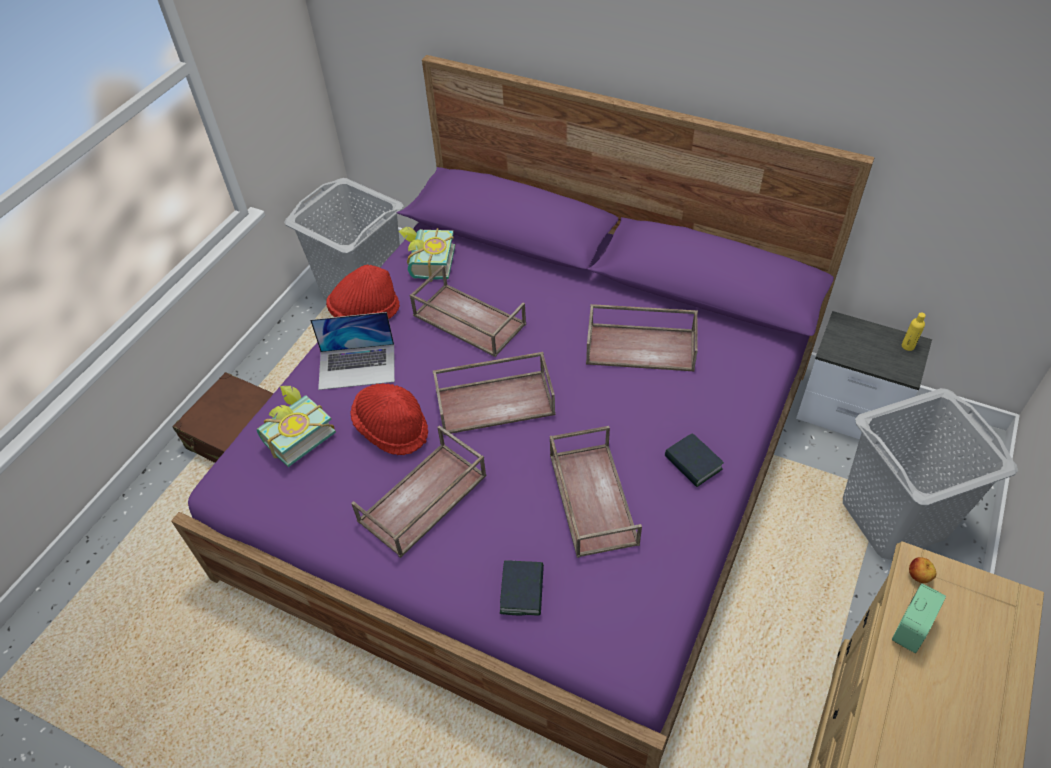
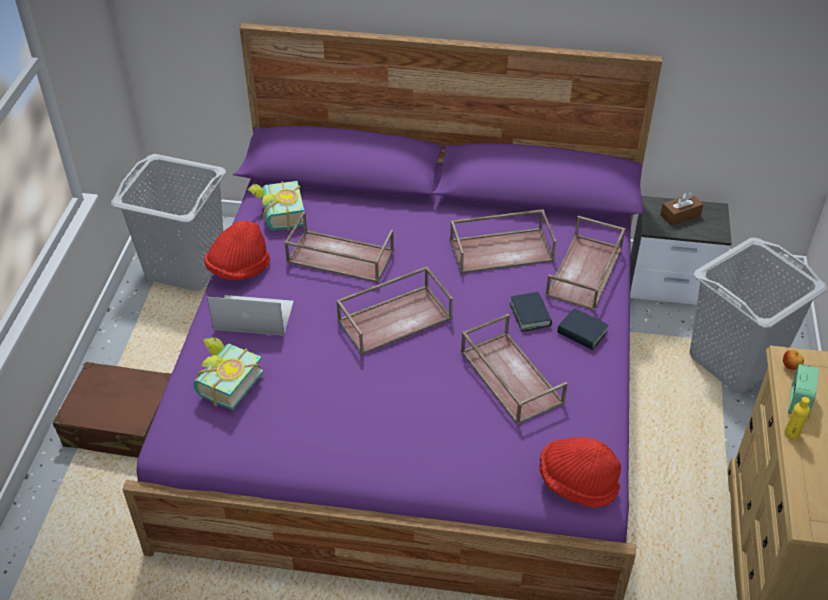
camera: 20 degrees left, 5 degrees down
laptop [310,312,395,390] -> laptop turned 150 degrees counterclockwise [207,295,294,336]
red hat [350,383,428,455] -> red hat moved to [539,437,621,507]
brown tray [351,425,487,558] -> brown tray moved to [545,216,626,311]
book [500,561,544,616] -> book moved to [510,292,552,332]
yellow bottle [902,312,926,351] -> yellow bottle moved to [784,397,810,439]
none -> brown tissue box [660,192,703,226]

